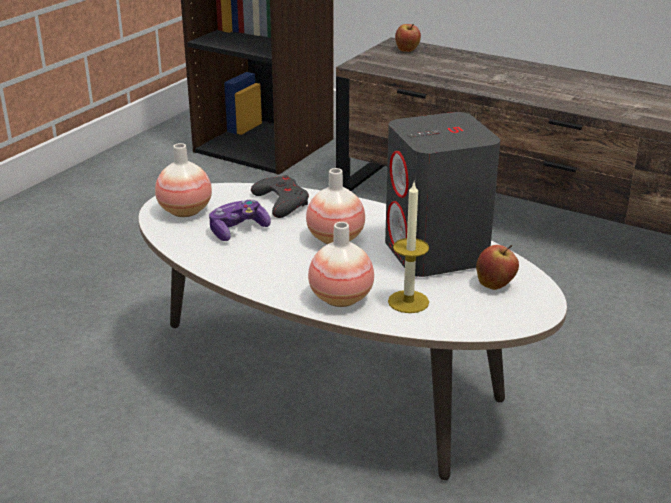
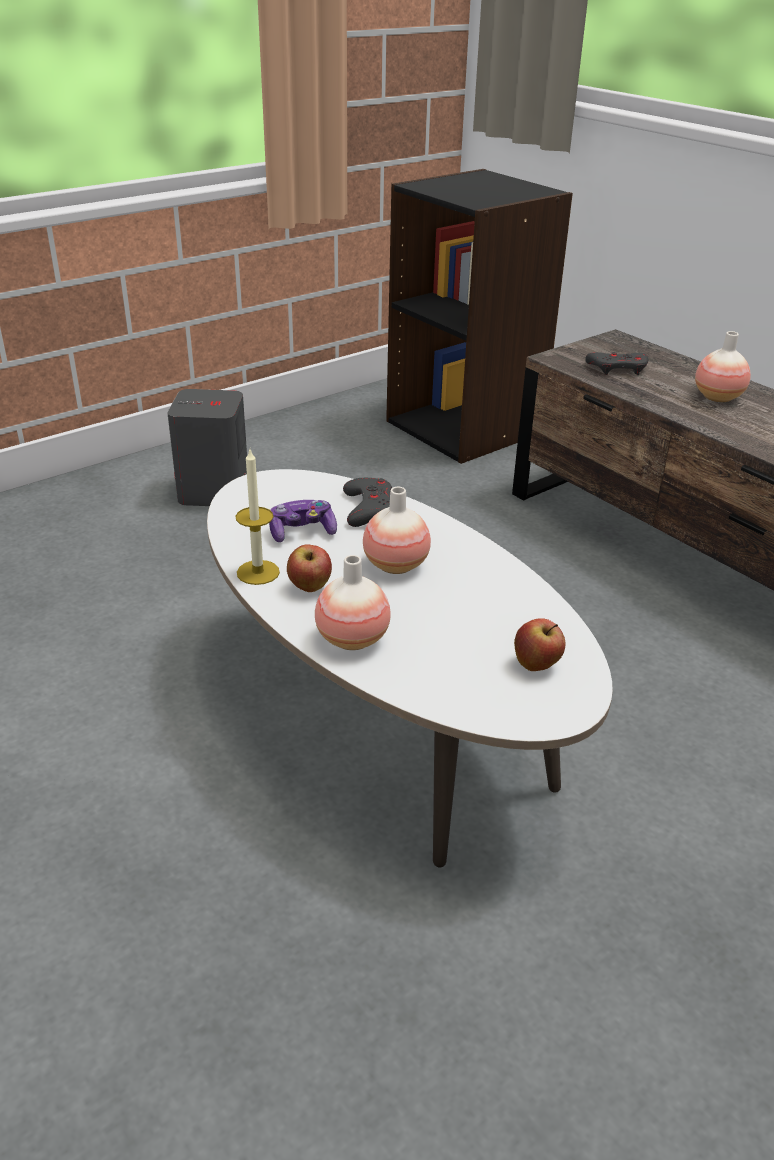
camera: 20 degrees right, 5 degrees up
vase [155,143,212,217] -> vase moved to [695,331,751,402]
grey speaker [385,112,500,277] -> grey speaker moved to [167,389,247,506]
candle [388,183,429,313] -> candle moved to [236,450,280,585]
apple [395,24,421,52] -> apple moved to [287,544,332,592]
none -> grey game controller [585,352,648,375]

